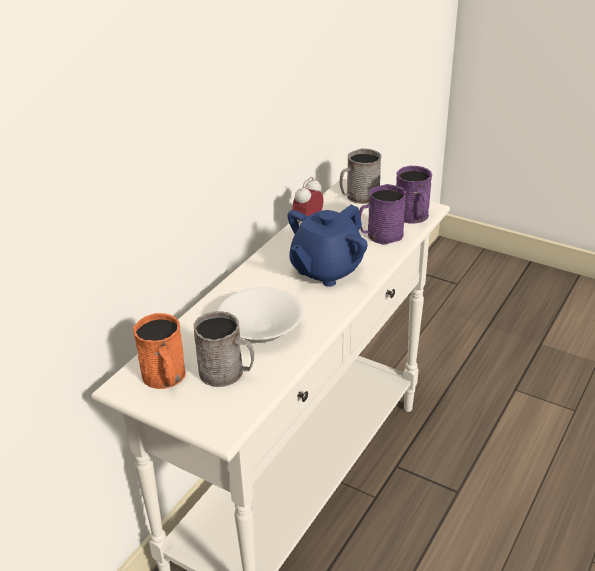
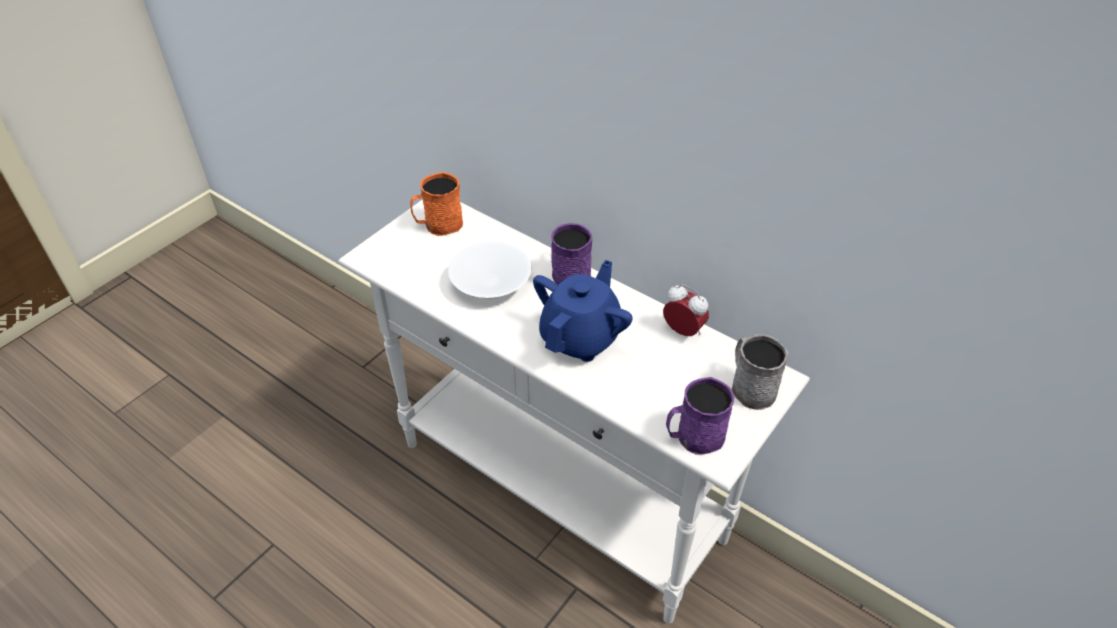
camera: 95 degrees right, 10 degrees up
grey mug [193,311,254,387] -> none
blue teapot [288,205,368,287] -> blue teapot turned 75 degrees clockwise [533,260,633,362]
purple mug [359,184,406,244] -> purple mug moved to [551,223,593,285]

